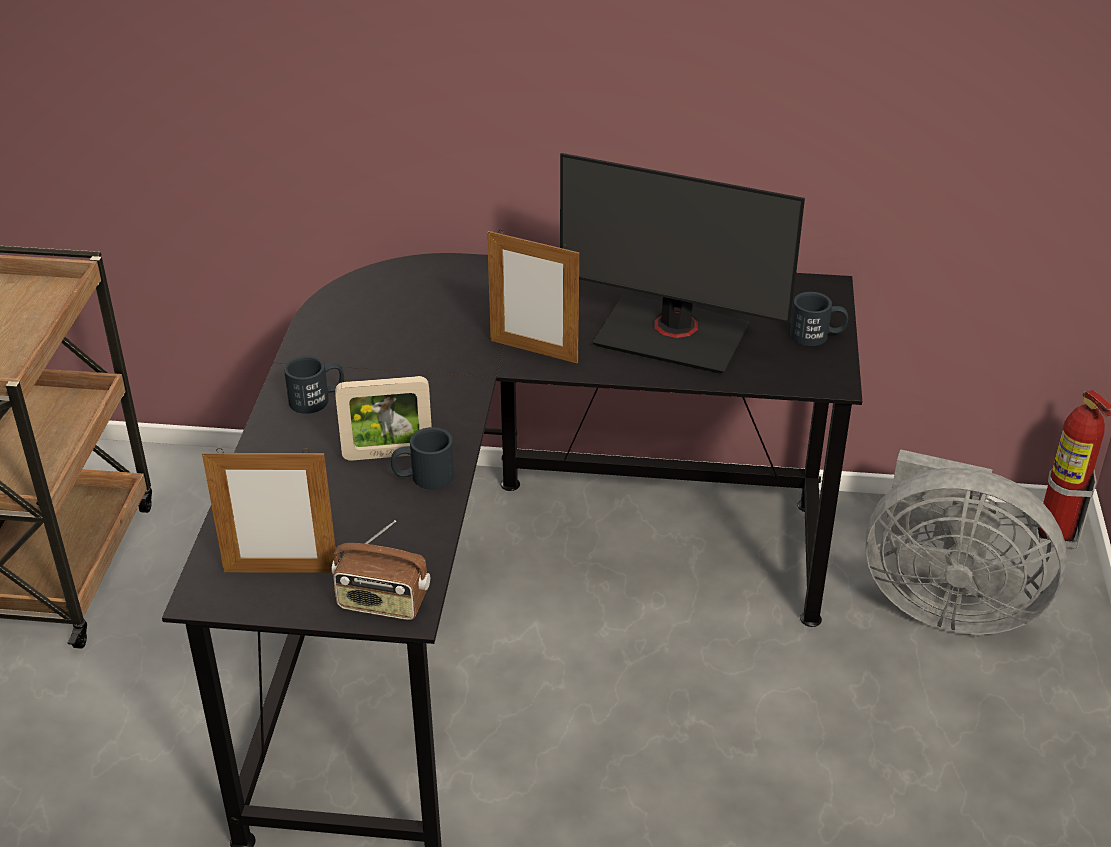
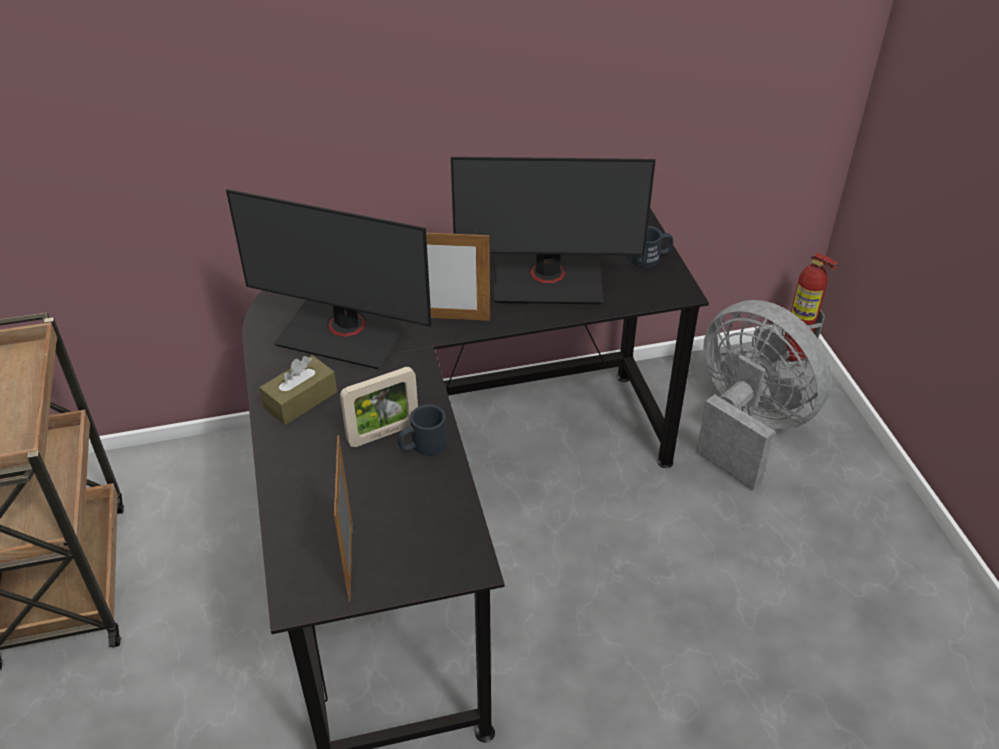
camera: 20 degrees left, 5 degrees up
picture frame [202,448,336,573] -> picture frame turned 105 degrees clockwise [334,436,352,601]
black mug [284,355,344,414] -> brown tissue box [259,355,337,425]
radio [331,520,430,620] -> none
grey fan [865,449,1067,635] -> grey fan turned 135 degrees counterclockwise [696,300,832,490]
none -> monitor [226,189,432,369]

